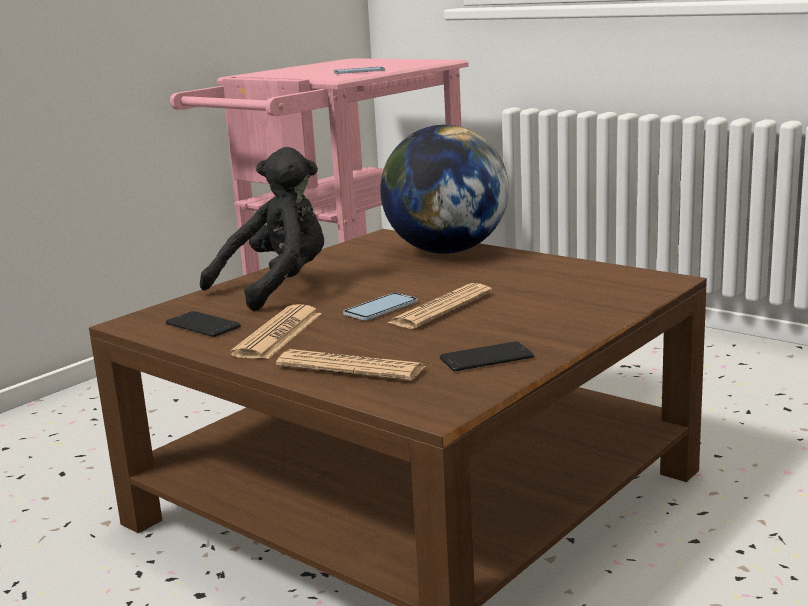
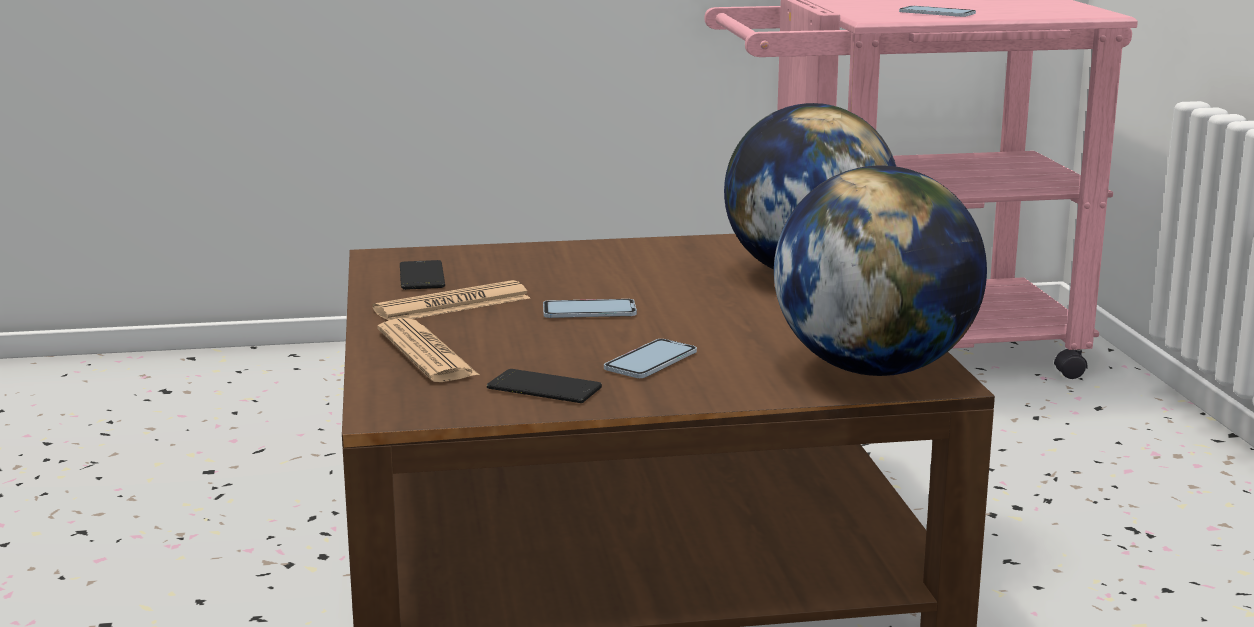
camera: 40 degrees right, 0 degrees up
black plush toy [200,147,324,311] -> none
newspaper [388,283,492,329] -> none
none -> phone [604,339,697,378]
none -> globe [774,165,987,376]

